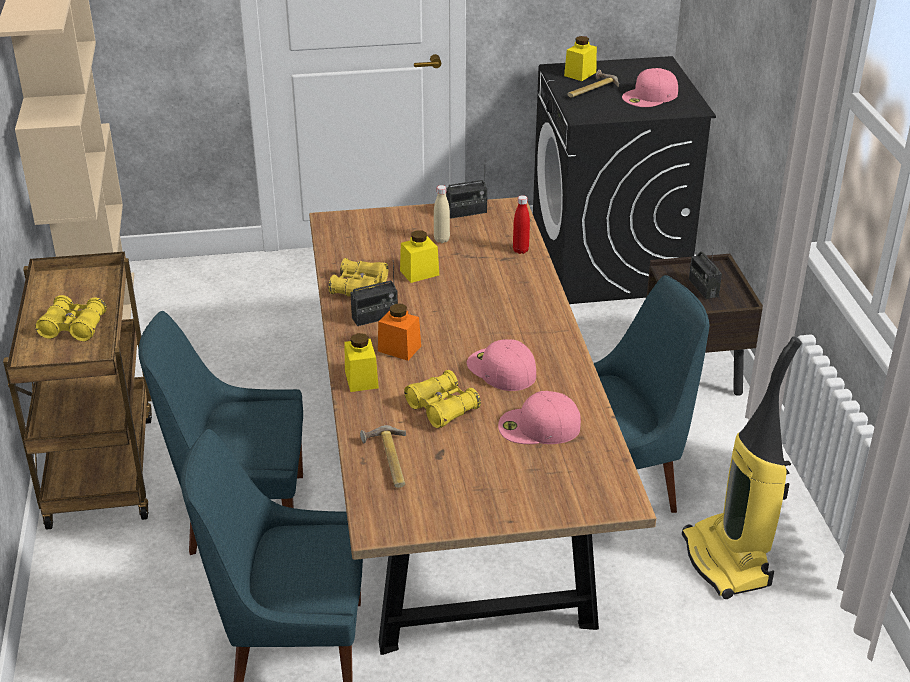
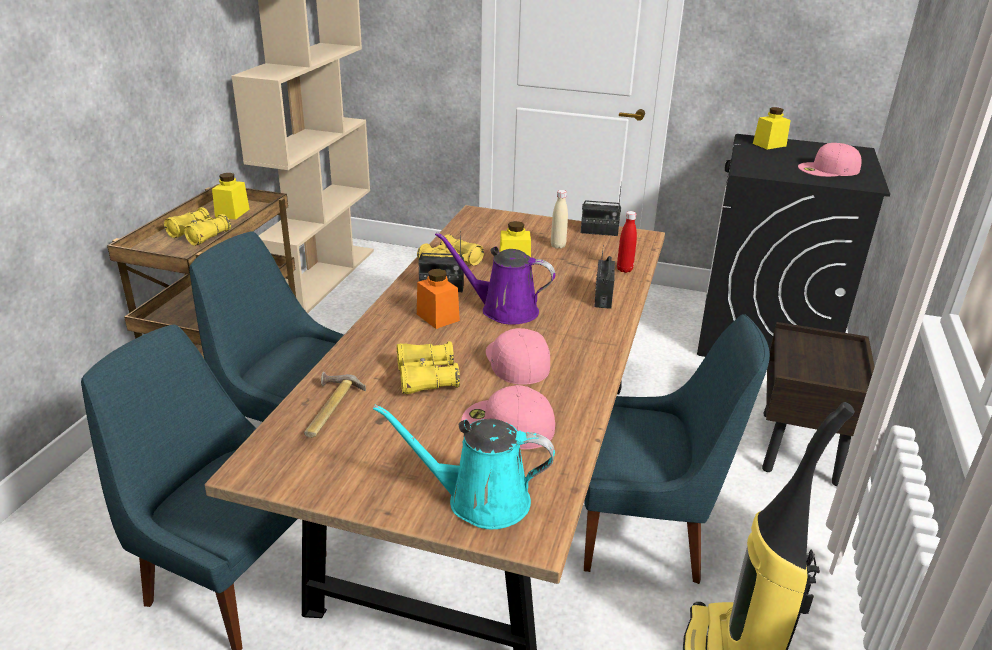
camera: 25 degrees right, 5 degrees down
yellow jar [344,333,379,392] -> yellow jar moved to [212,173,250,220]
hammer [568,70,619,97] -> none
radio [689,248,722,299] -> radio moved to [594,245,615,309]
none -> turquoise watering can [373,404,555,529]
none -> purple watering can [435,232,555,325]

